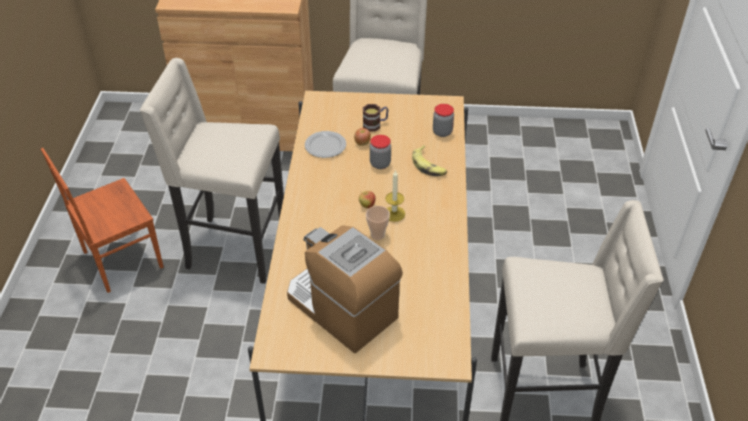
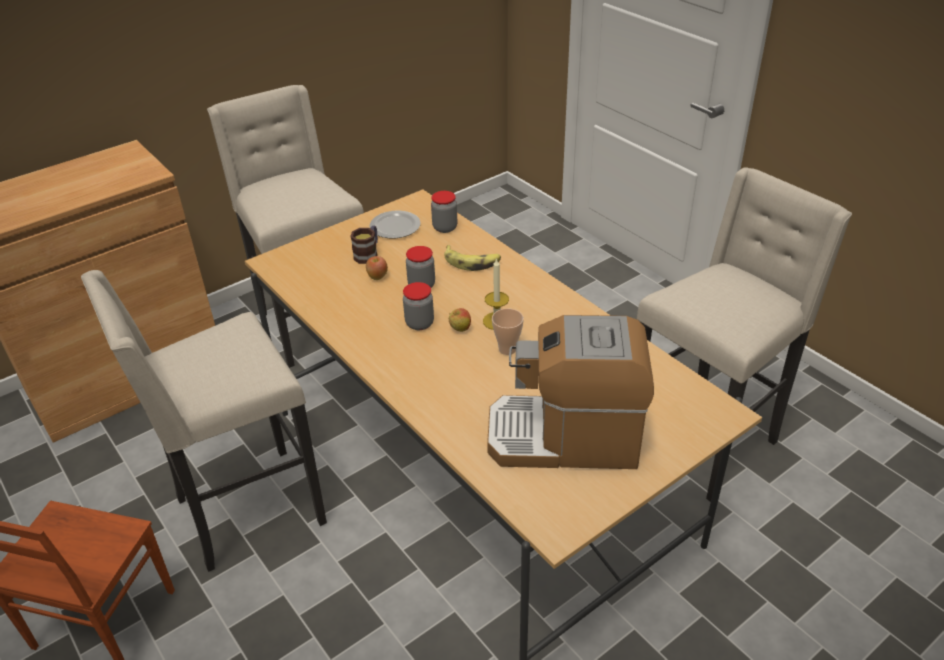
camera: 40 degrees left, 5 degrees down
plate [305,131,346,158] -> plate moved to [369,211,420,239]
none -> jar [403,282,434,330]

